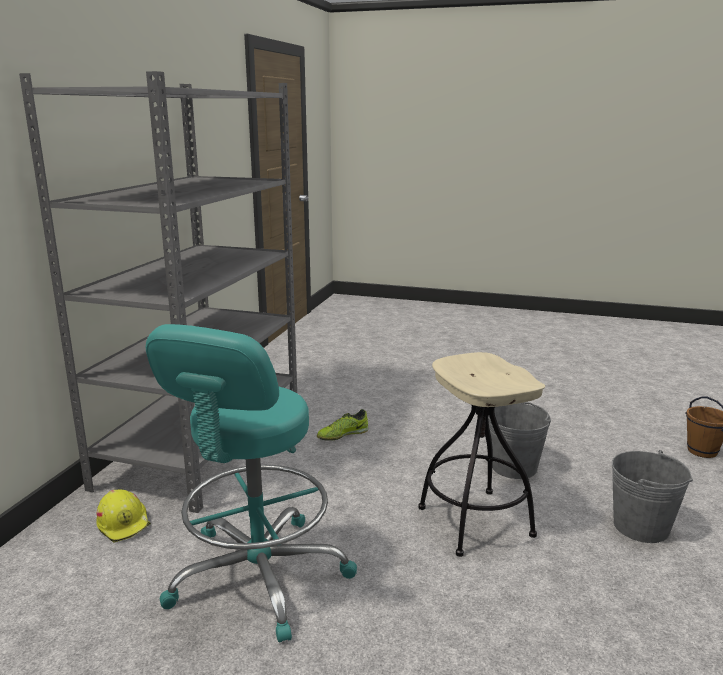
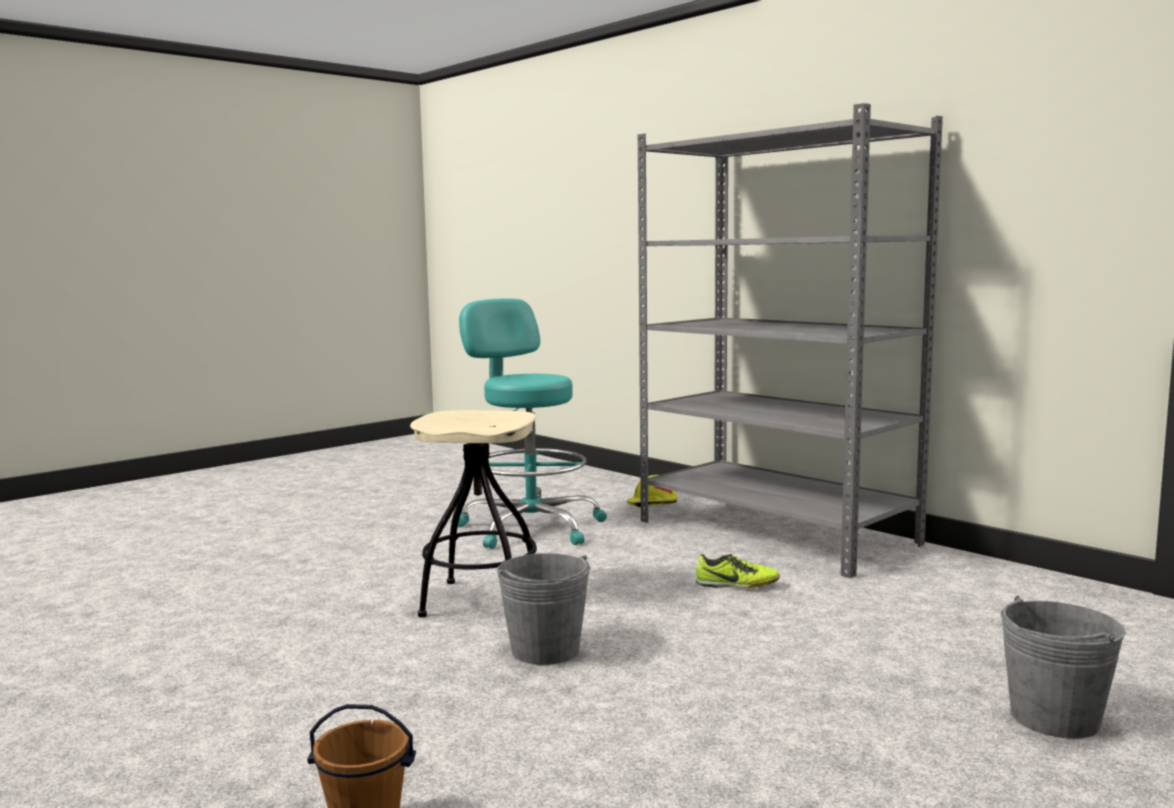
camera: 120 degrees right, 10 degrees down
shoe [317,409,368,441] -> shoe turned 105 degrees clockwise [696,554,780,588]
grey bucket [612,450,693,543] -> grey bucket moved to [1000,596,1126,739]

